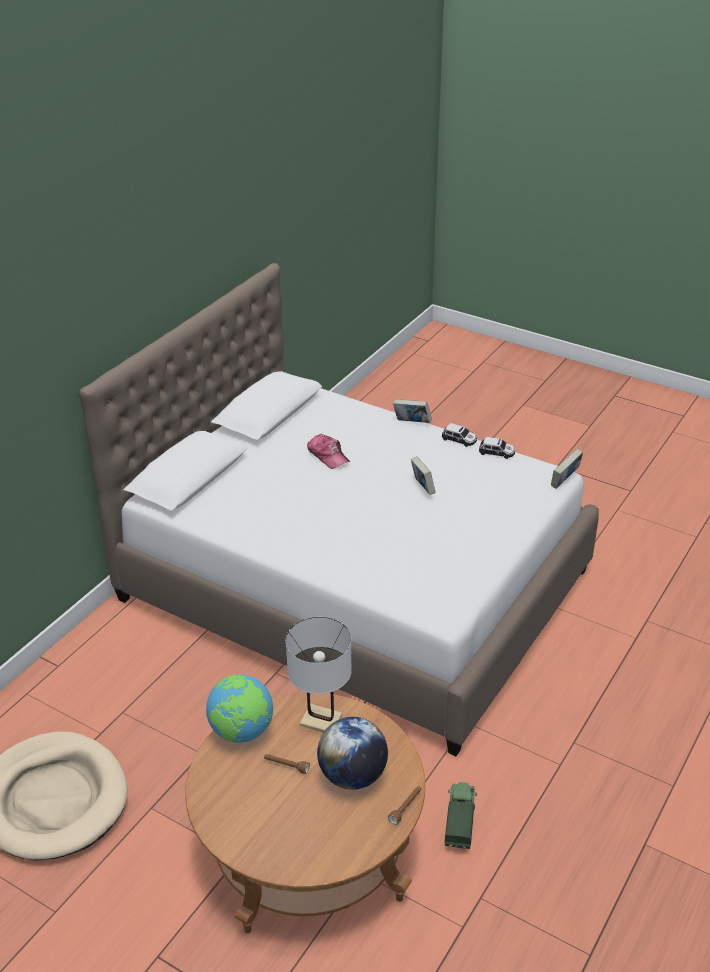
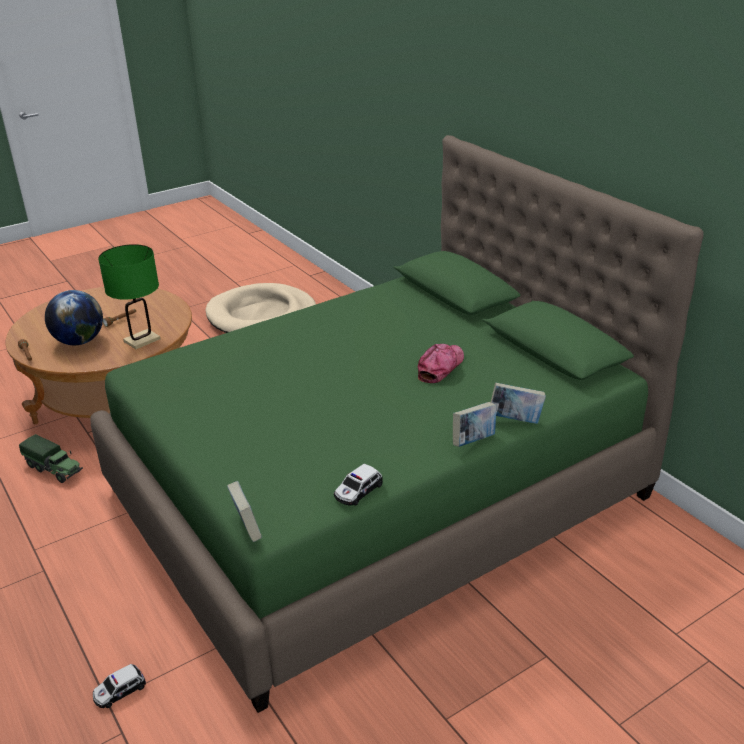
camera: 115 degrees right, 5 degrees down
white bed [79,263,599,756] -> green bed [91,135,704,713]
globe [206,675,273,743] -> none
white table lamp [286,617,352,733] -> green table lamp [98,244,160,349]
cap [307,434,350,469] -> cap turned 135 degrees clockwise [418,344,464,383]
book [411,457,436,495] -> book moved to [491,383,546,424]
toy car [442,423,477,447] -> toy car moved to [93,664,146,708]

